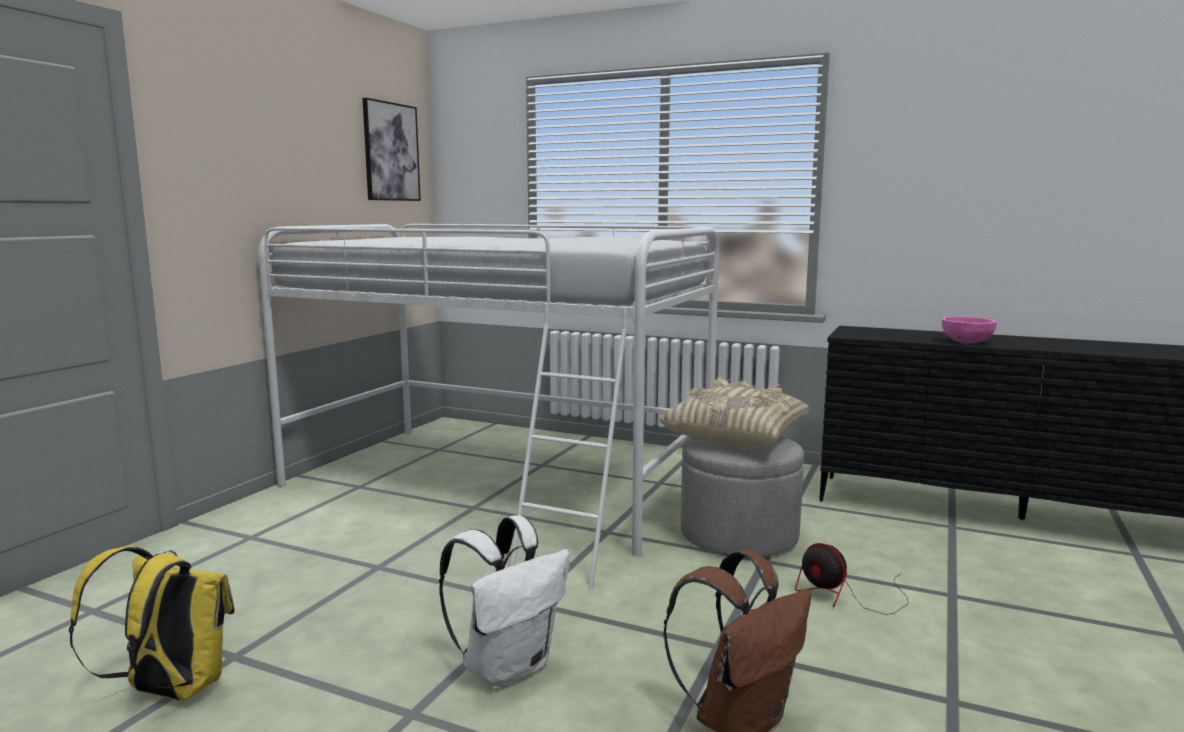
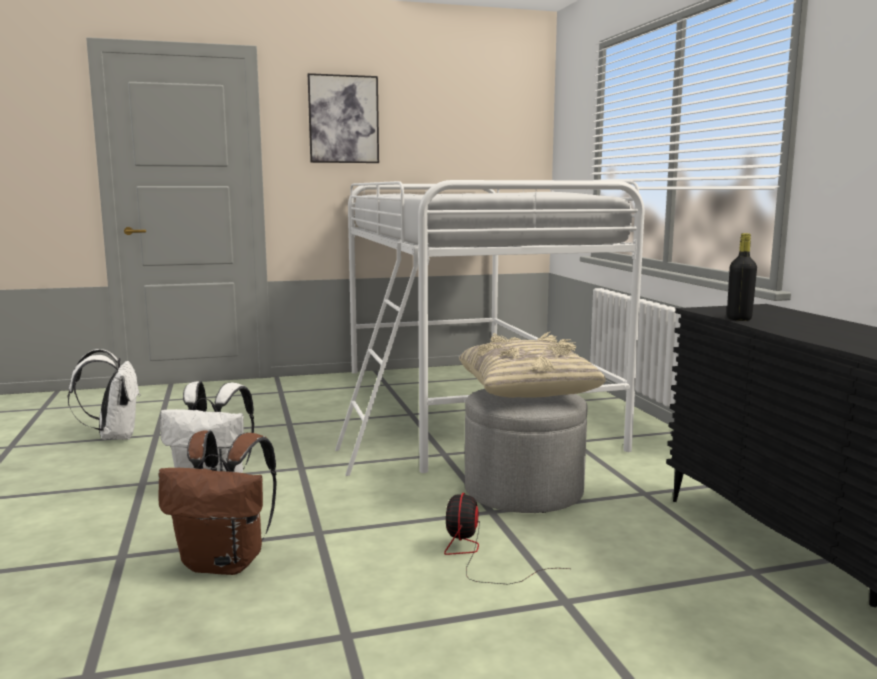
camera: 50 degrees right, 0 degrees up
yellow backpack [69,546,235,701] -> white backpack [67,349,140,440]
picture [363,98,421,201] -> picture moved to [308,73,379,163]
pink bowl [942,316,997,343] -> none
none -> black bottle [727,233,757,321]

